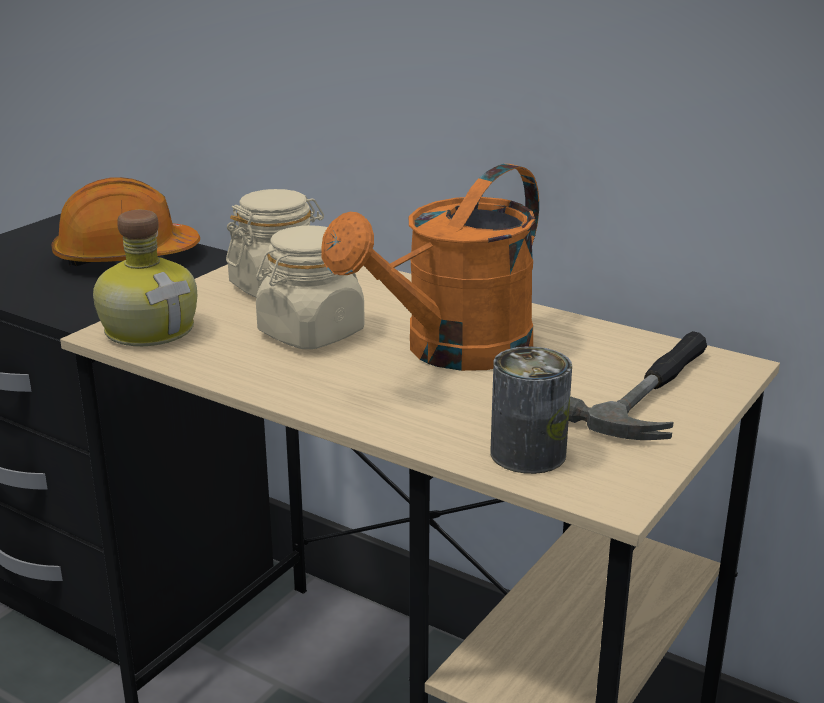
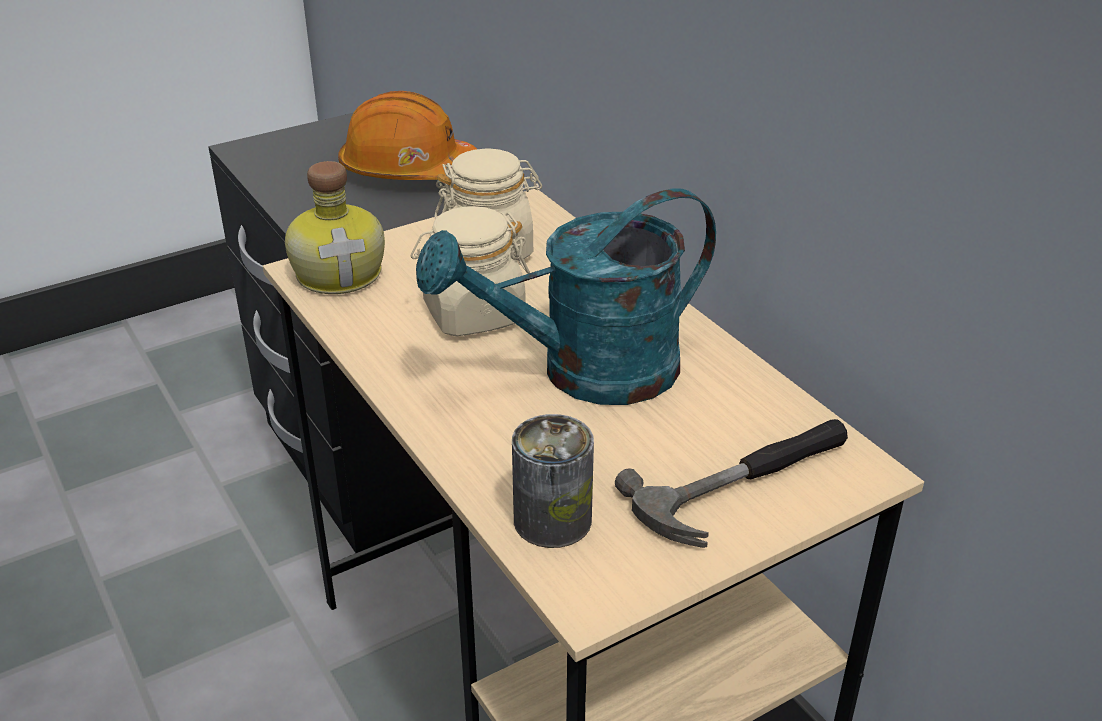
camera: 25 degrees right, 10 degrees up
orange watering can [321,164,539,371] -> turquoise watering can [416,188,716,405]

